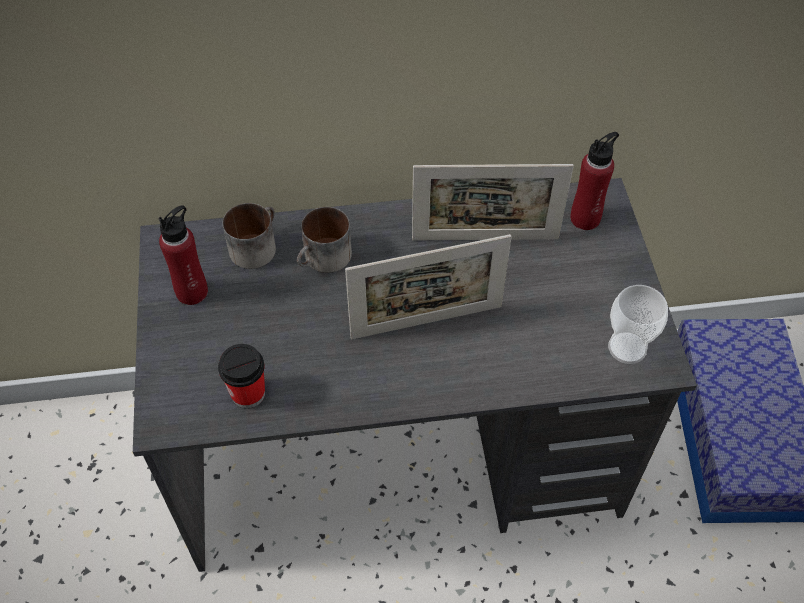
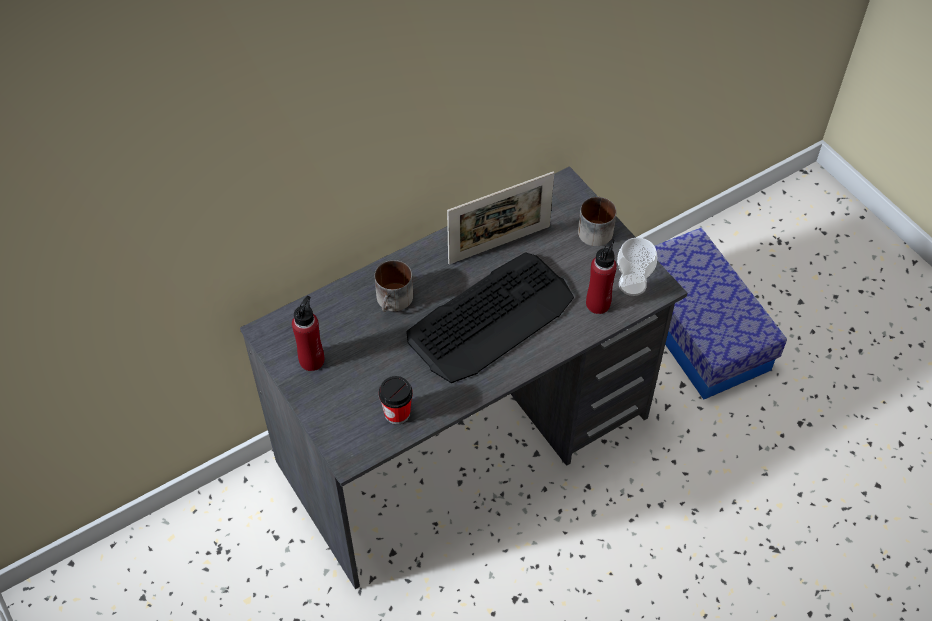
camera: 25 degrees left, 0 degrees up
mug [222,203,276,269] -> mug moved to [578,197,616,246]
picture frame [345,234,512,339] -> keyboard [406,252,574,383]
red bottle [570,132,619,230] -> red bottle moved to [586,239,617,314]

